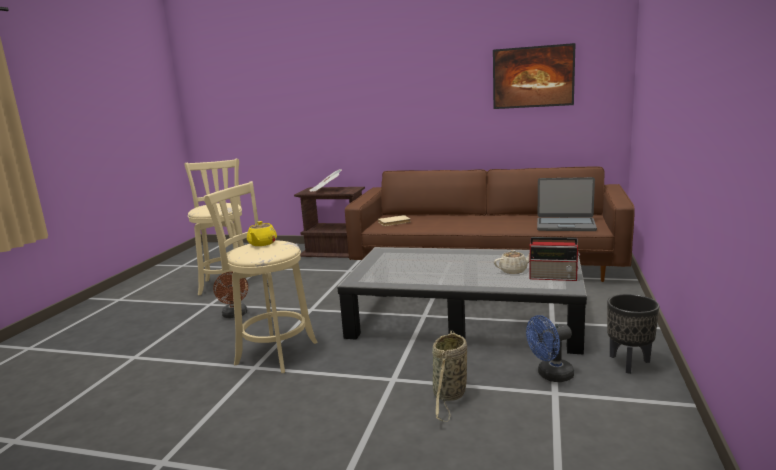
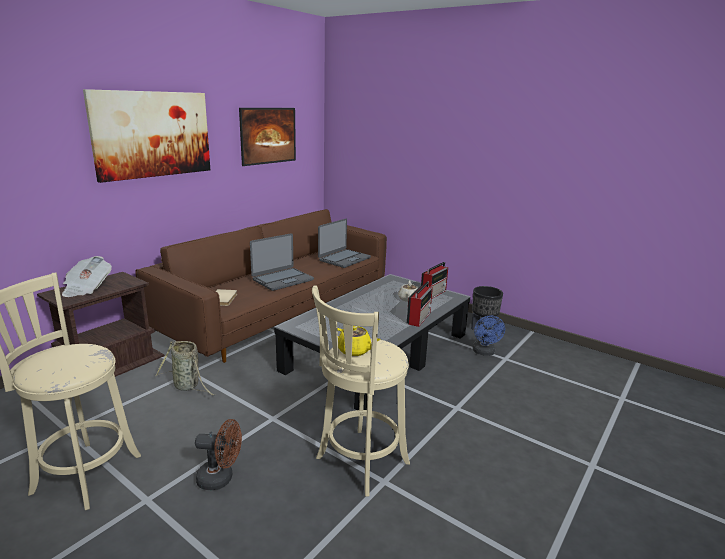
camera: 70 degrees left, 5 degrees up
basket [432,331,467,422] -> basket moved to [156,341,215,395]
none -> picture [83,89,210,183]
none -> laptop [250,233,314,291]
none -> radio [407,281,433,327]

